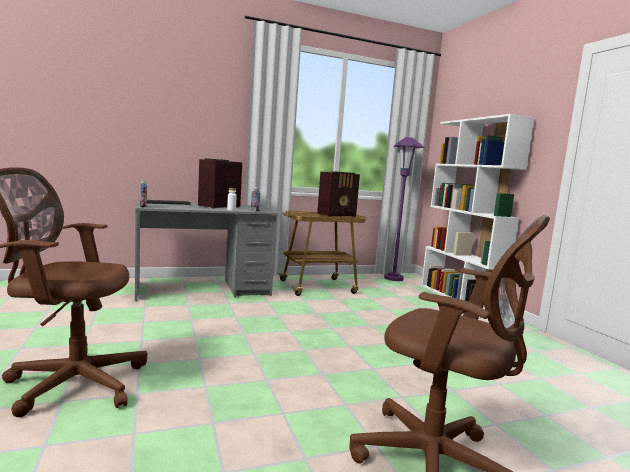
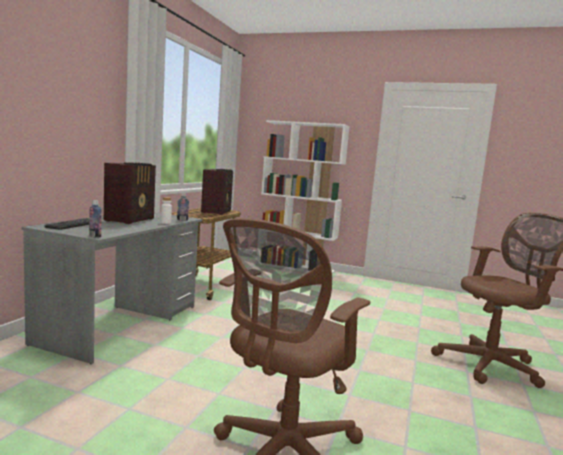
camera: 50 degrees left, 0 degrees up
radio [198,158,242,208] -> radio turned 150 degrees counterclockwise [104,162,156,224]
purple floor lamp [384,137,424,281] -> none

